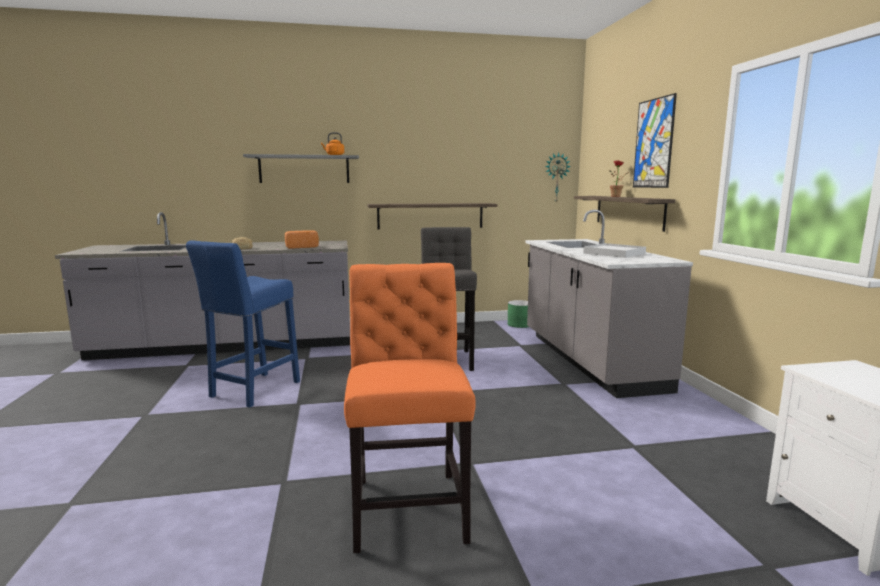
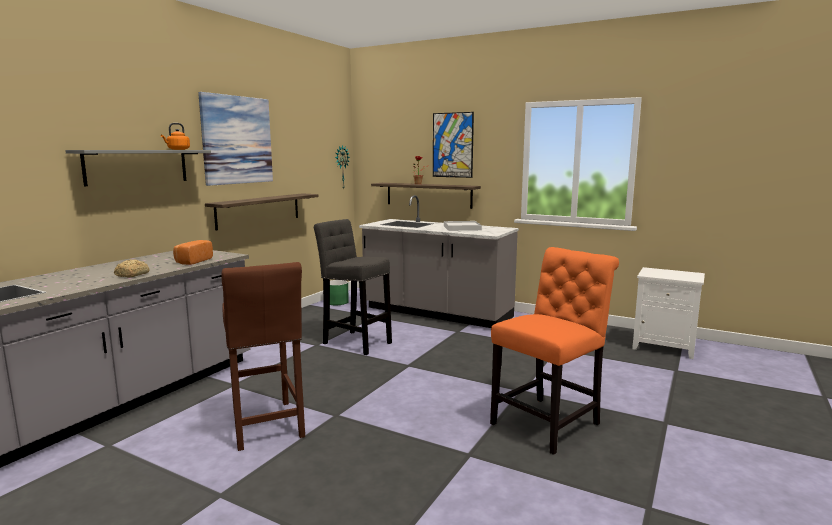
camera: 50 degrees left, 0 degrees up
blue stool [186,240,300,408] -> brown stool [222,262,305,451]
orange chair [344,263,476,553] -> orange chair turned 105 degrees clockwise [490,247,619,455]
none -> picture [198,92,273,186]

